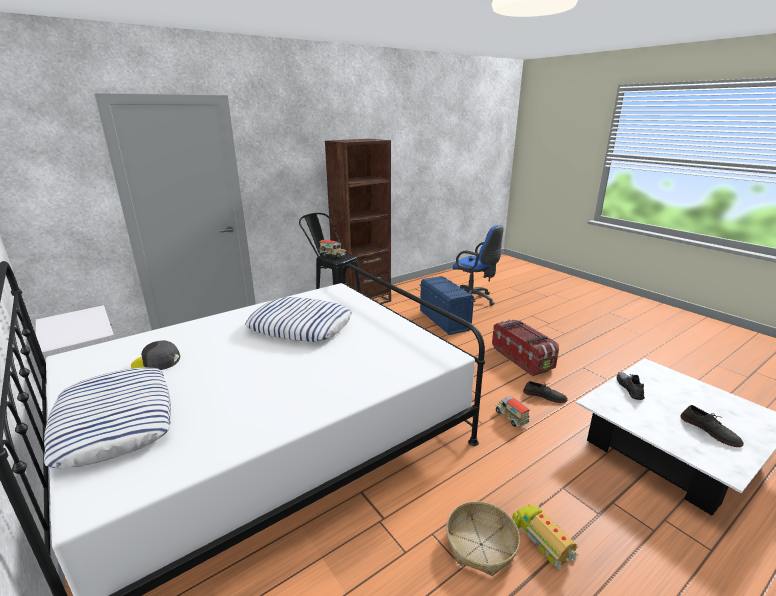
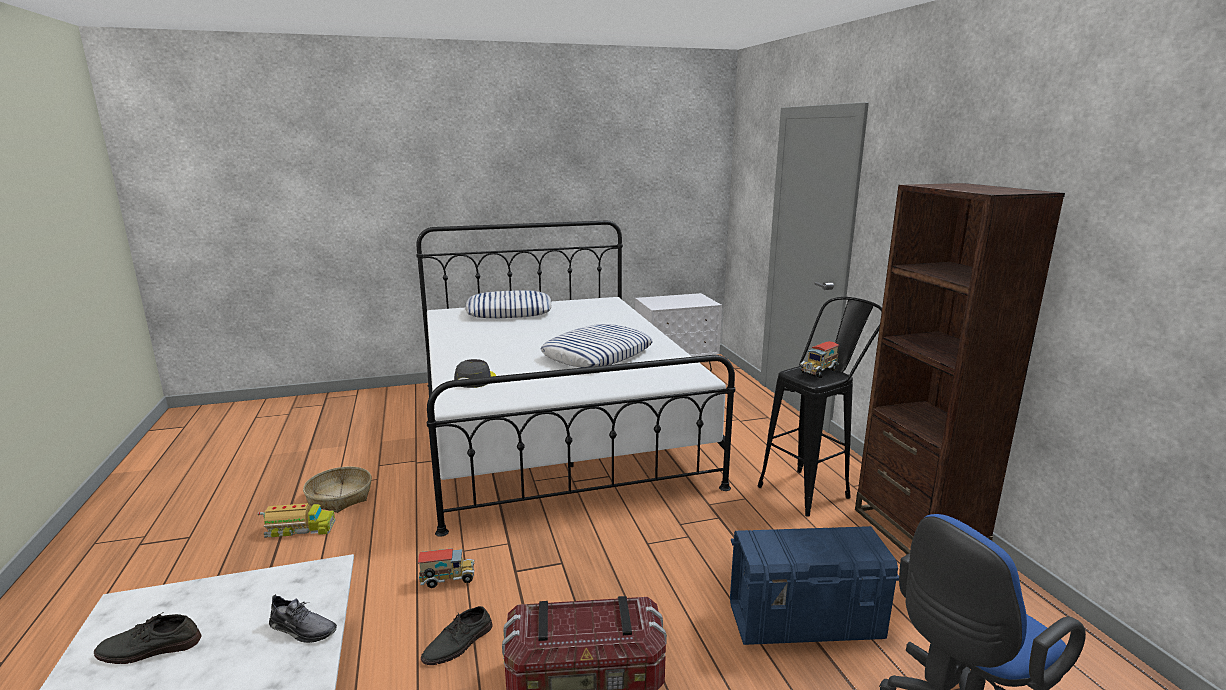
camera: 110 degrees right, 5 degrees down
grey cap [131,340,180,370] -> grey cap moved to [454,359,496,388]

